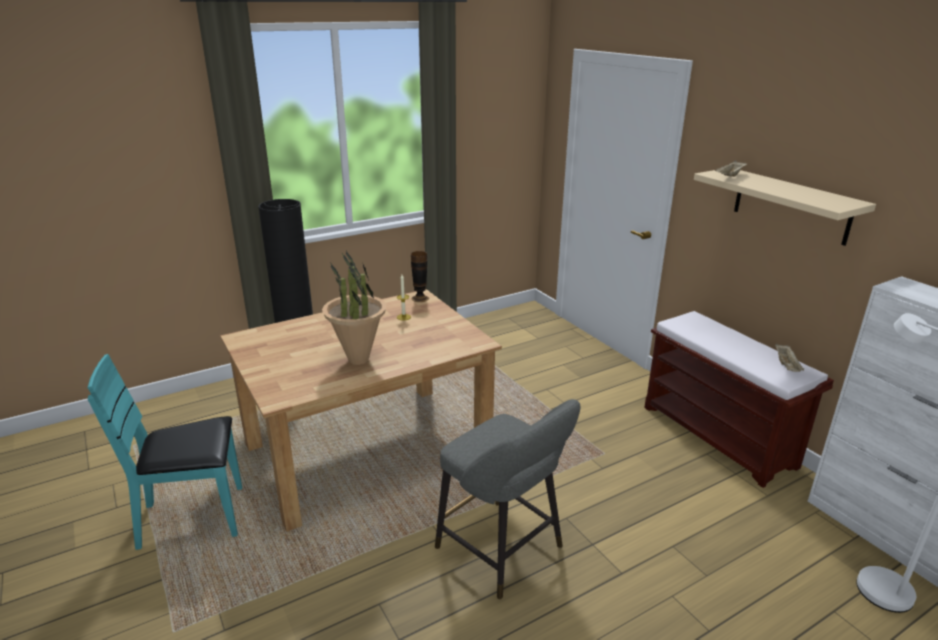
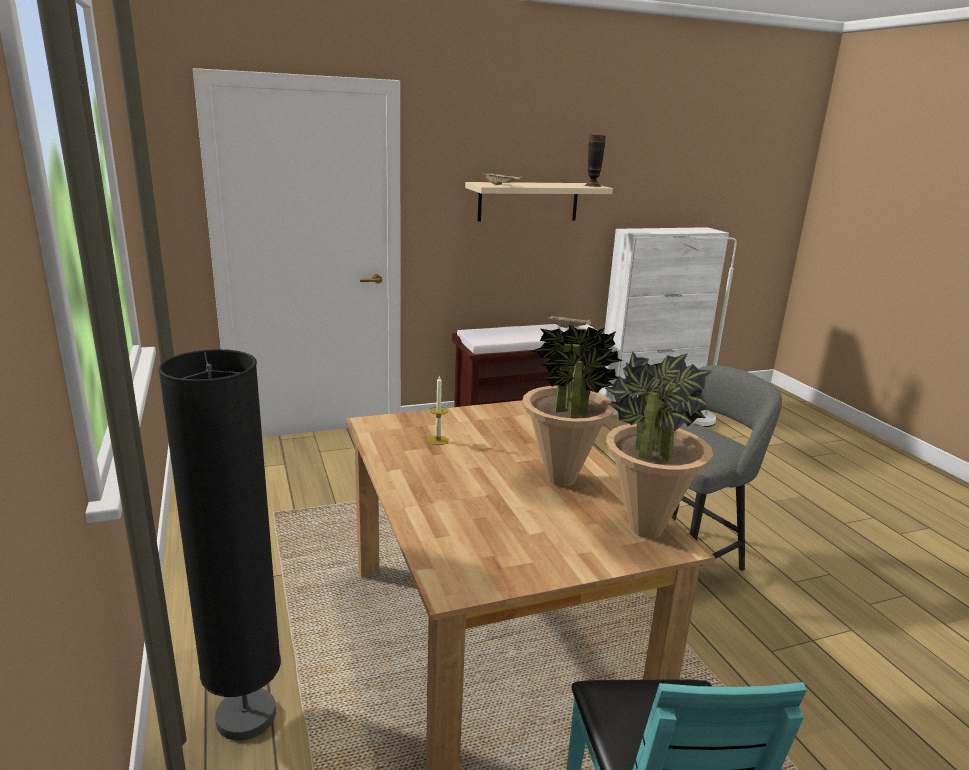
camera: 80 degrees left, 5 degrees down
vase [411,251,429,302] -> vase moved to [584,135,606,187]
none -> potted plant [605,351,713,538]

